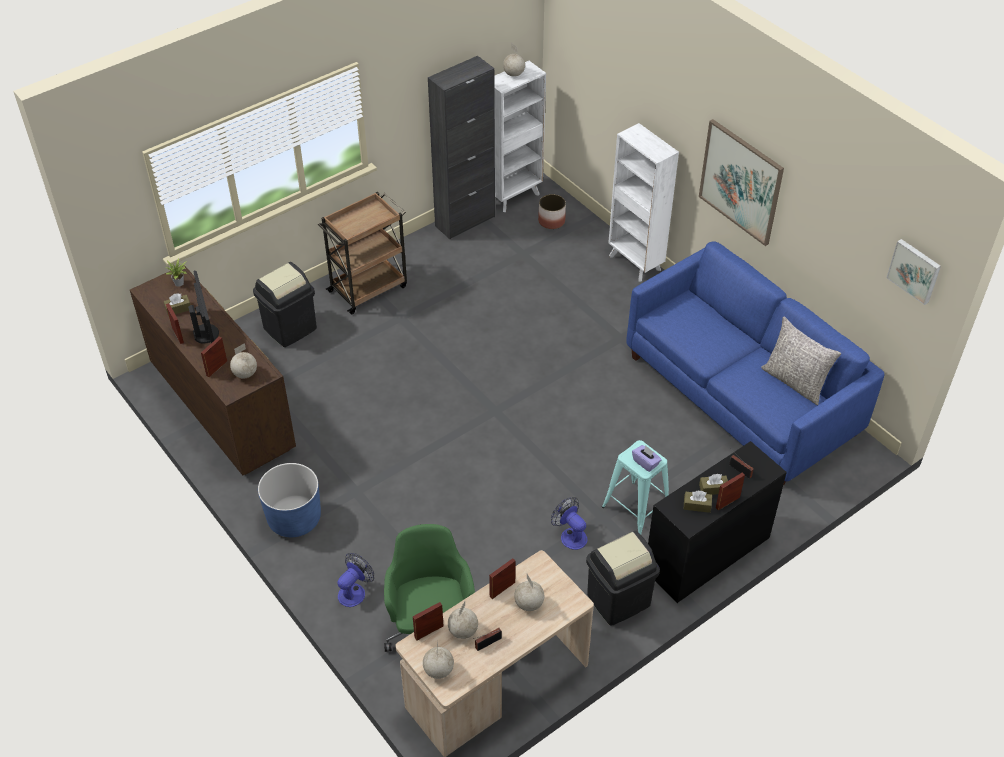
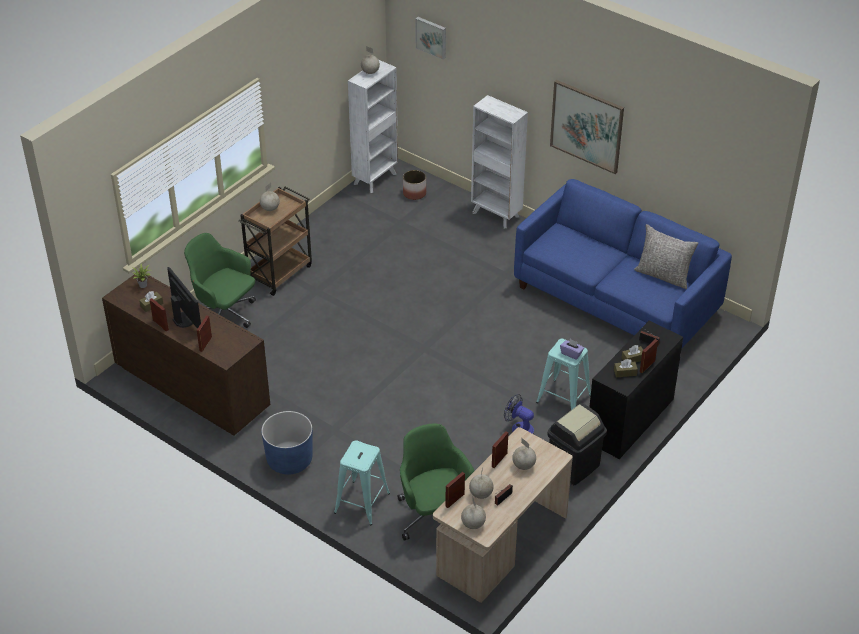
camera: 15 degrees left, 5 degrees down
globe [230,343,257,378] -> globe moved to [260,182,280,211]
black trash can [253,262,317,347] -> green office chair [184,233,256,328]
fan [337,553,374,607] -> turquoise stool [334,440,390,525]
black cabinet [428,56,495,239] -> none
picture [886,239,941,305] -> picture moved to [415,17,446,59]

